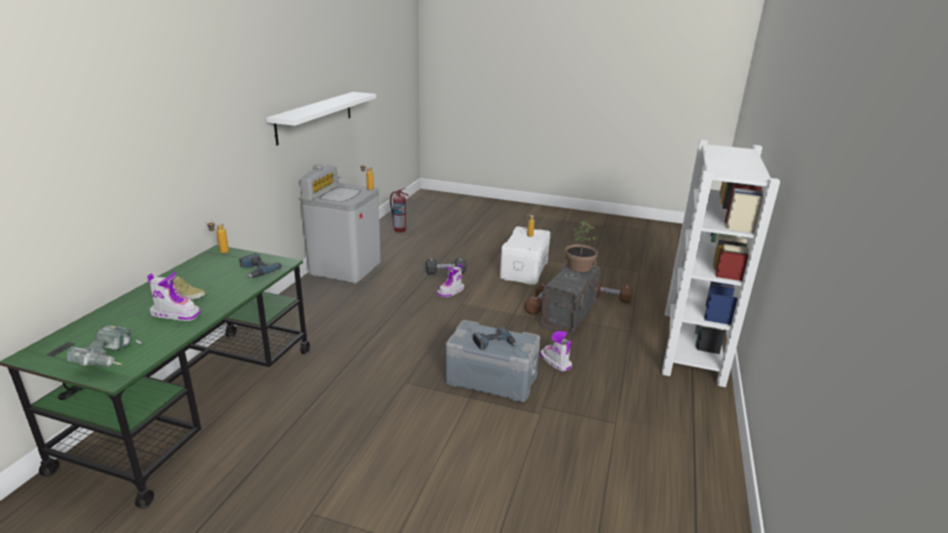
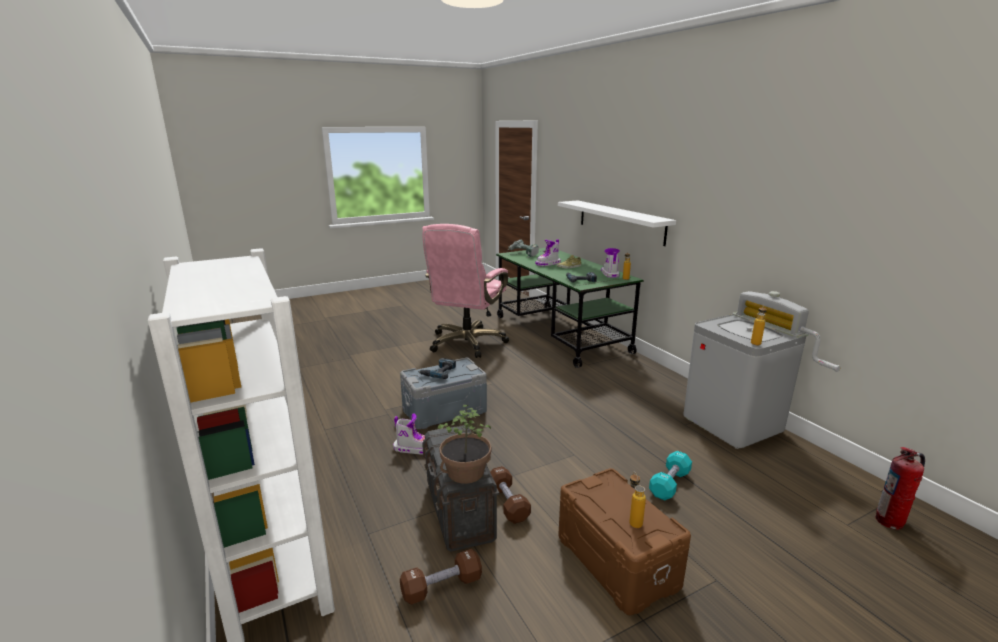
camera: 135 degrees right, 5 degrees down
white shelf [266,92,376,145] -> white shelf moved to [558,200,676,246]
black dumbbell [426,258,466,275] -> turquoise dumbbell [649,451,692,500]
boot [436,264,464,298] -> boot moved to [601,248,620,278]
white storage box [500,226,550,285] -> brown storage box [558,468,691,616]
none -> pink office chair [422,224,509,358]

